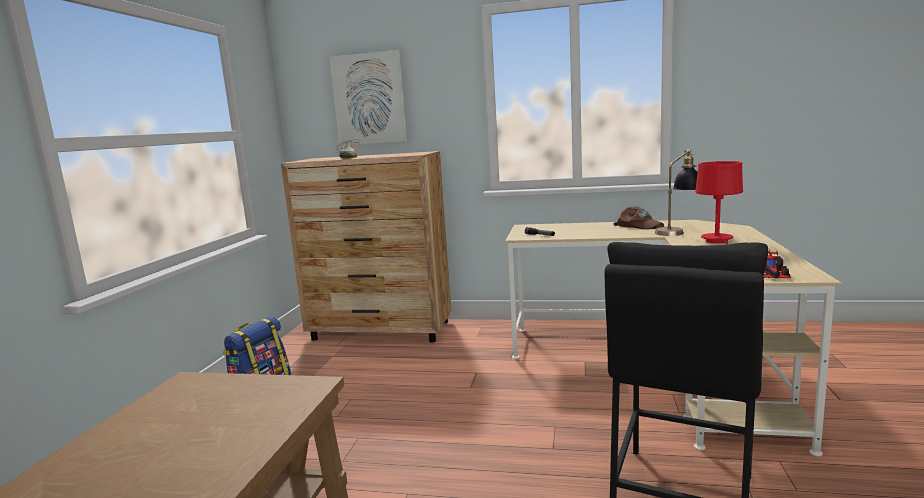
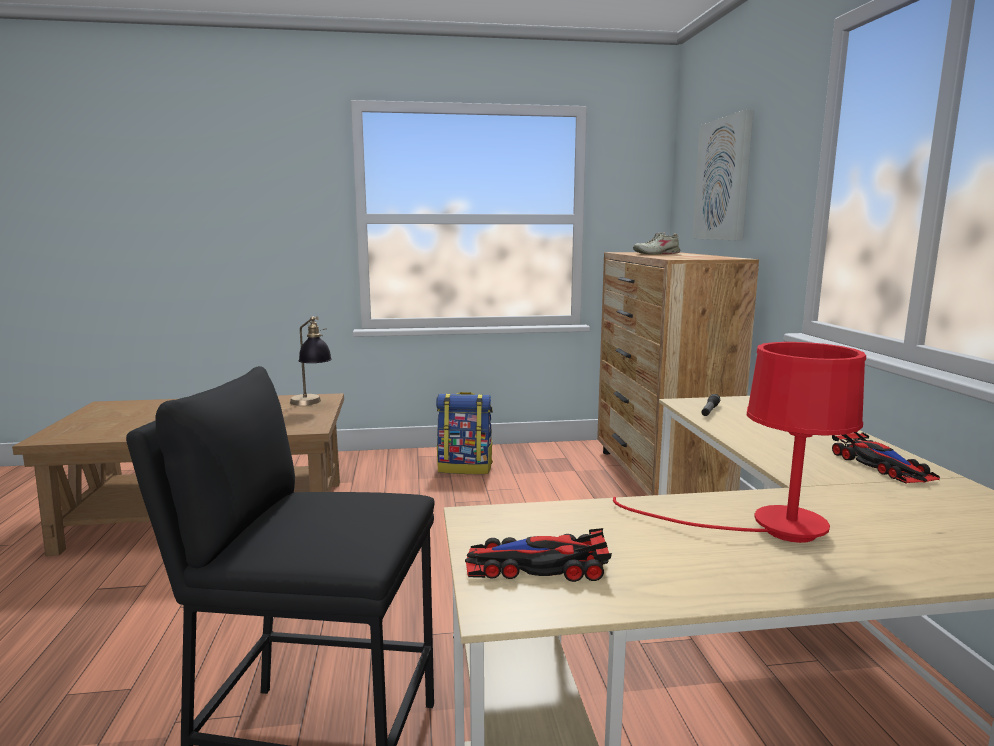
camera: 70 degrees right, 0 degrees up
brown cap [613,206,664,229] -> toy car [832,432,940,483]
table lamp [655,149,697,236] -> table lamp moved to [290,316,332,406]

